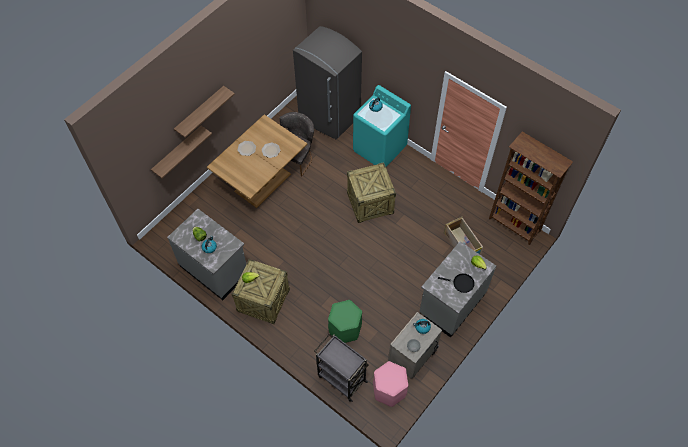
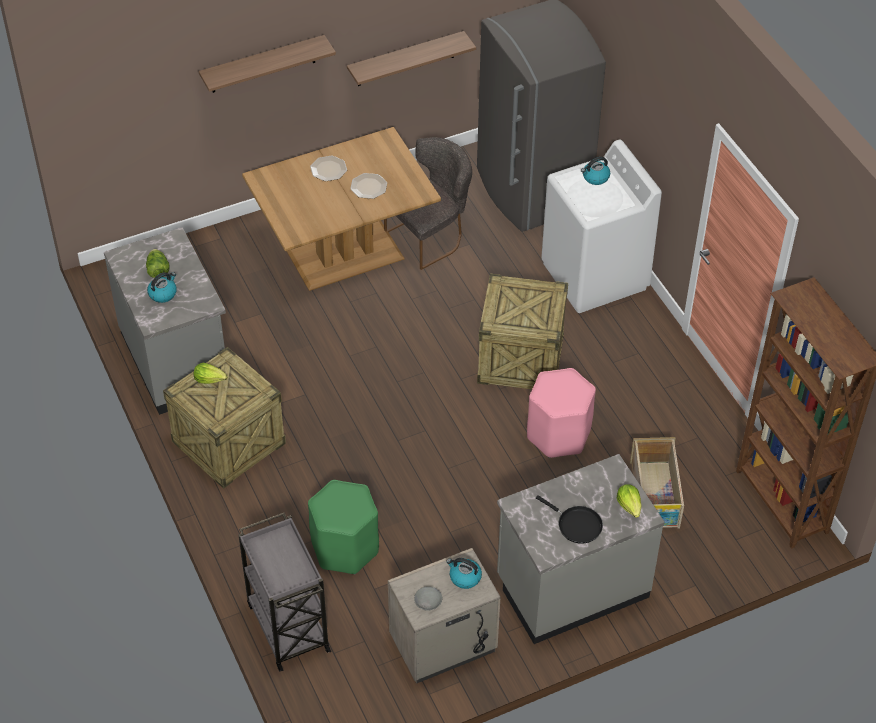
camera: 25 degrees right, 10 degrees down
shelf [151,126,212,178] -> shelf moved to [347,31,476,86]
turquoise washing machine [353,85,411,167] -> white washing machine [541,140,662,313]
pink stool [373,361,408,407] -> pink stool moved to [527,368,596,458]

